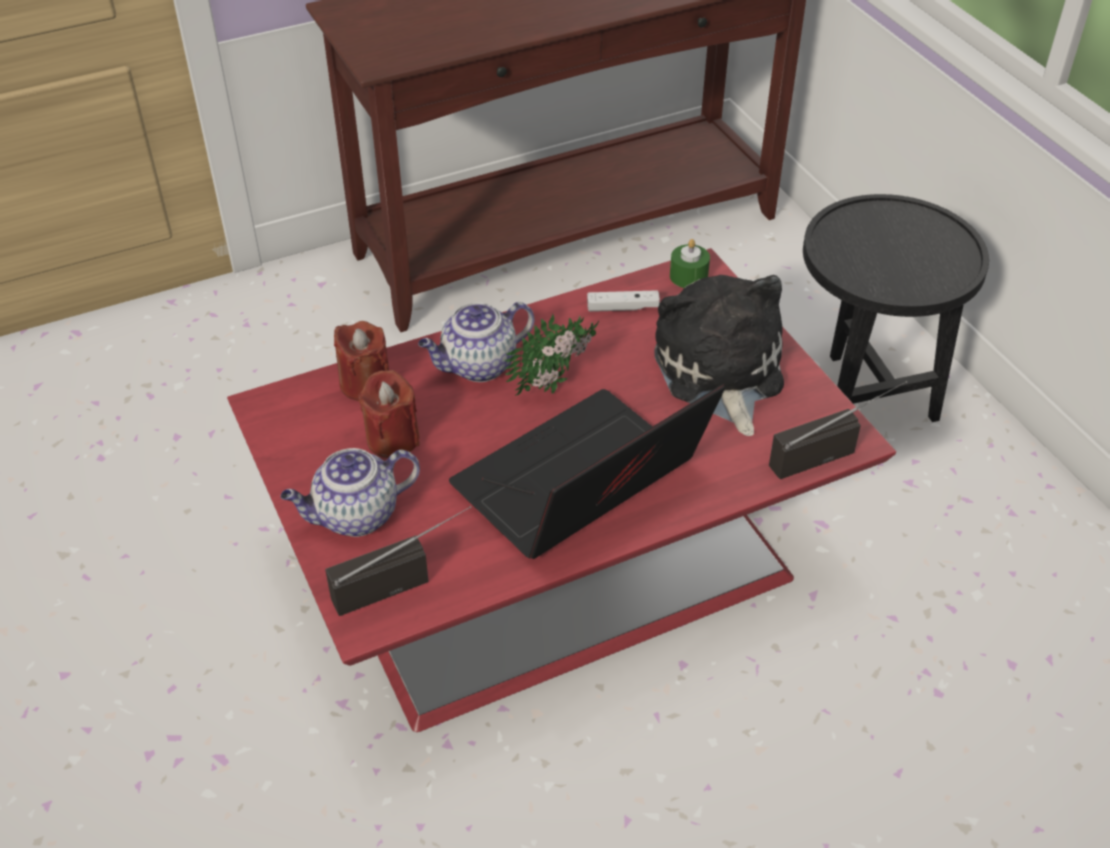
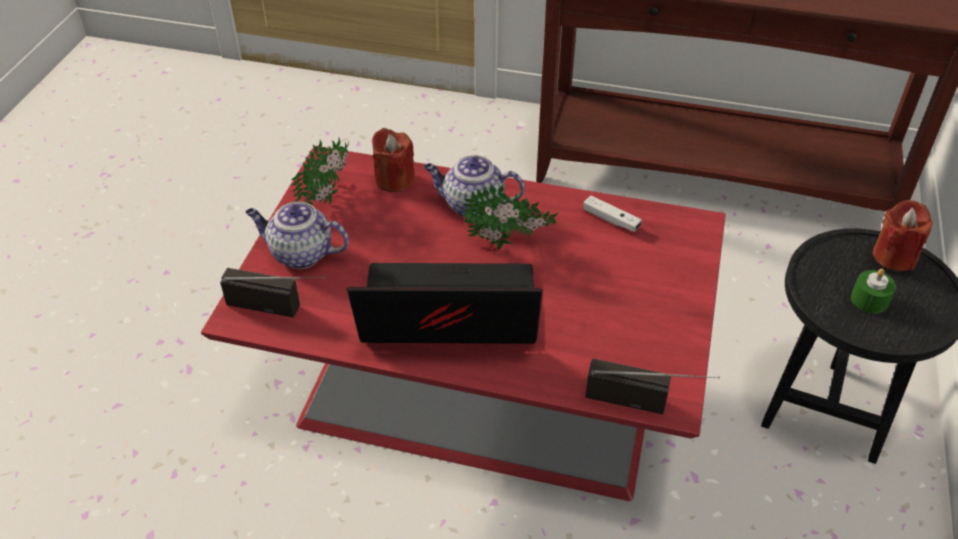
camera: 40 degrees right, 0 degrees up
red candle [358,370,420,458] -> red candle moved to [873,200,932,271]
plush toy [654,275,784,436] -> none
green candle [670,239,710,288] -> green candle moved to [851,268,896,313]
none -> potted plant [291,138,349,205]

